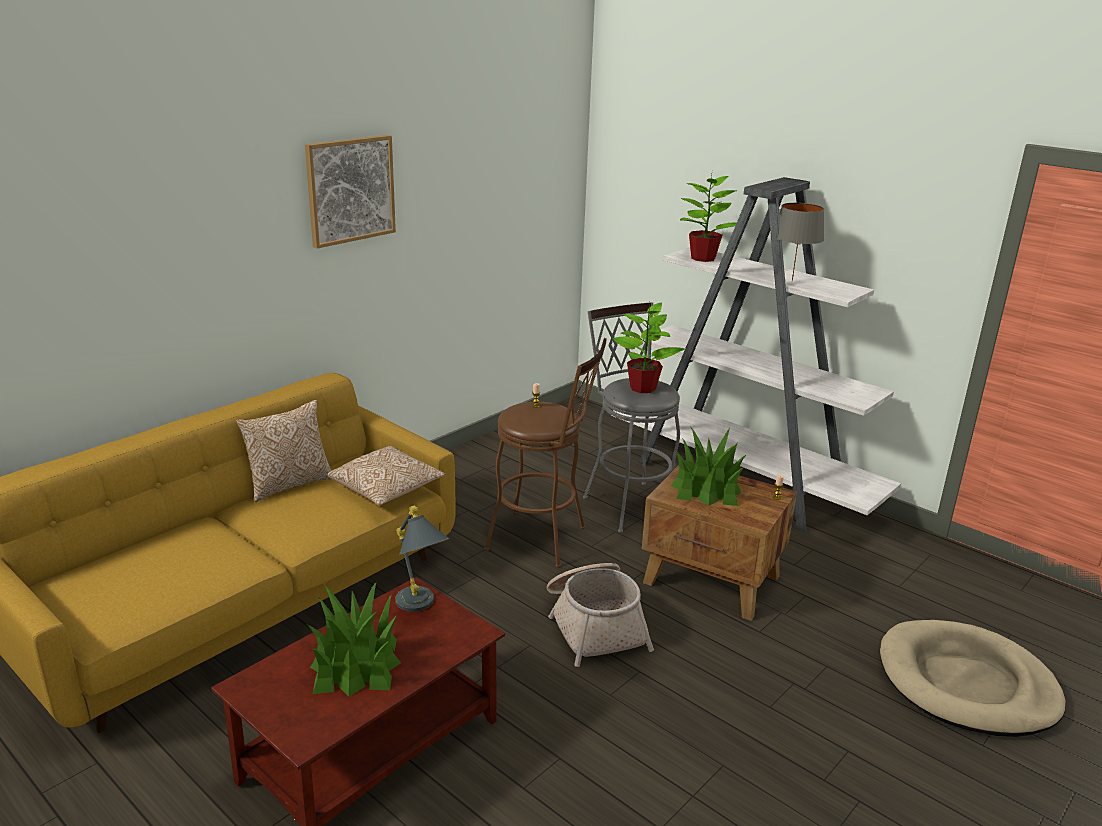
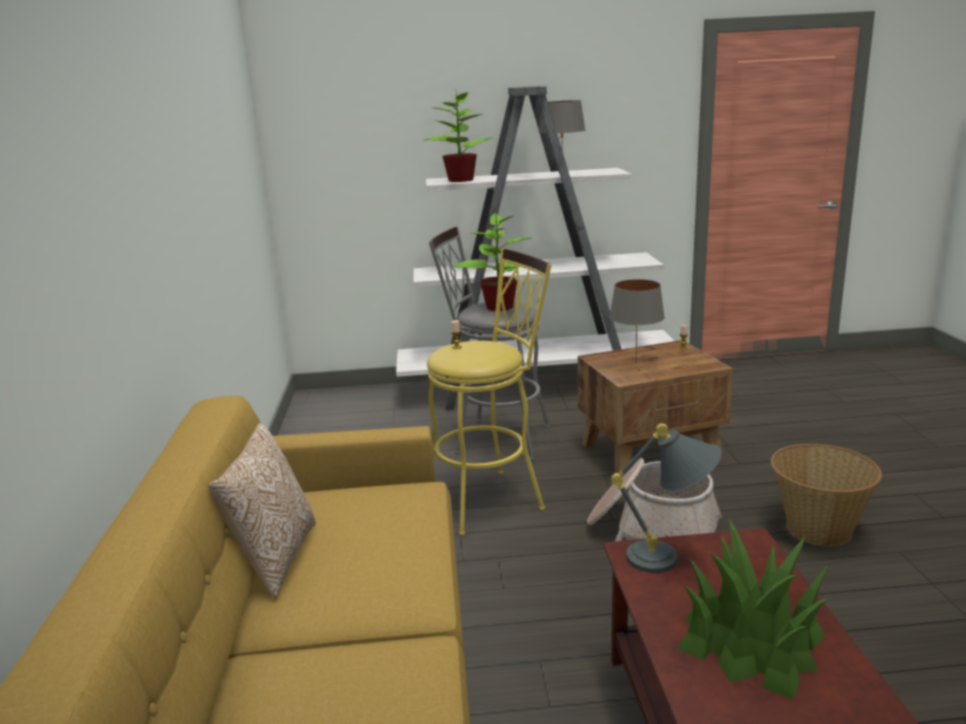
camera: 45 degrees left, 5 degrees down
picture [305,135,396,249] -> none
pillow [327,446,446,506] -> none
brown stool [484,338,607,568] -> yellow stool [427,248,552,536]
potted plant [671,428,746,506] -> grey table lamp [609,279,665,354]
beige dog bed [880,620,1065,737] -> none
none -> basket [771,444,882,546]

